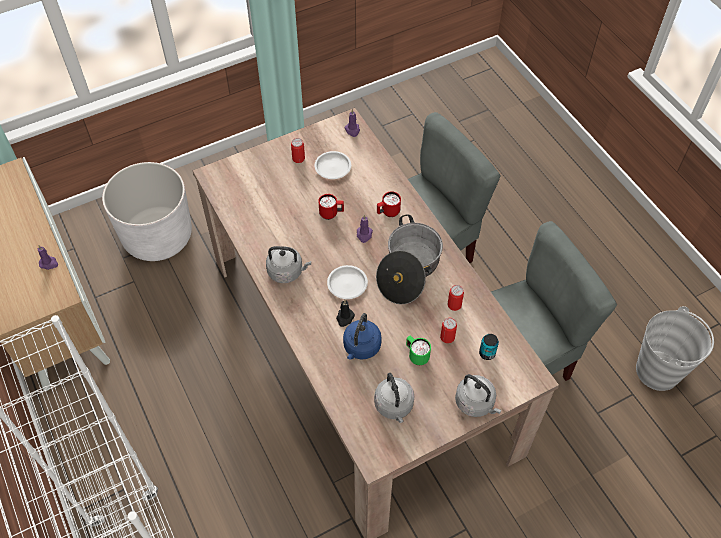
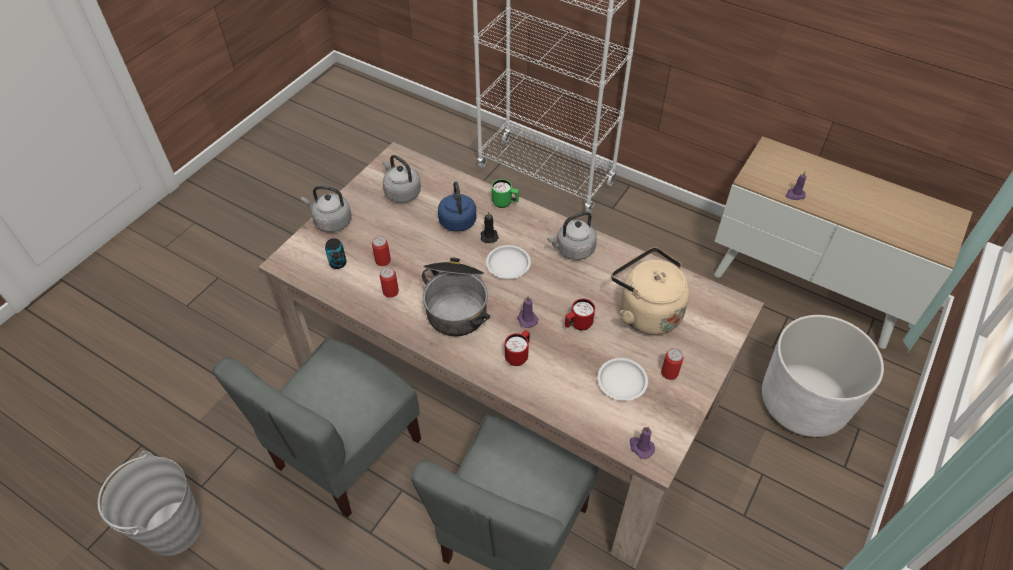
camera: 150 degrees right, 5 degrees down
green mug [406,336,431,365] -> green mug moved to [492,179,519,208]
none -> beige kettle [611,247,690,335]

